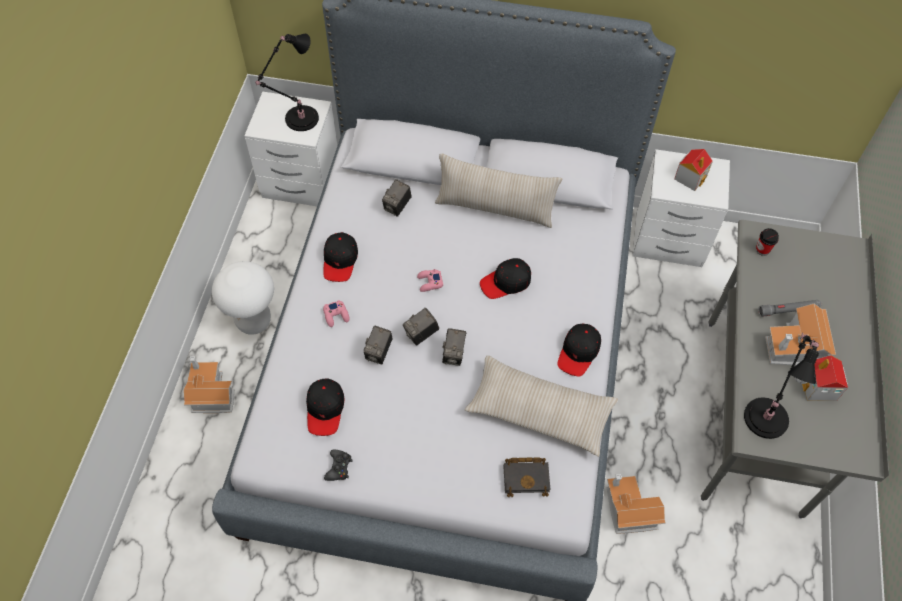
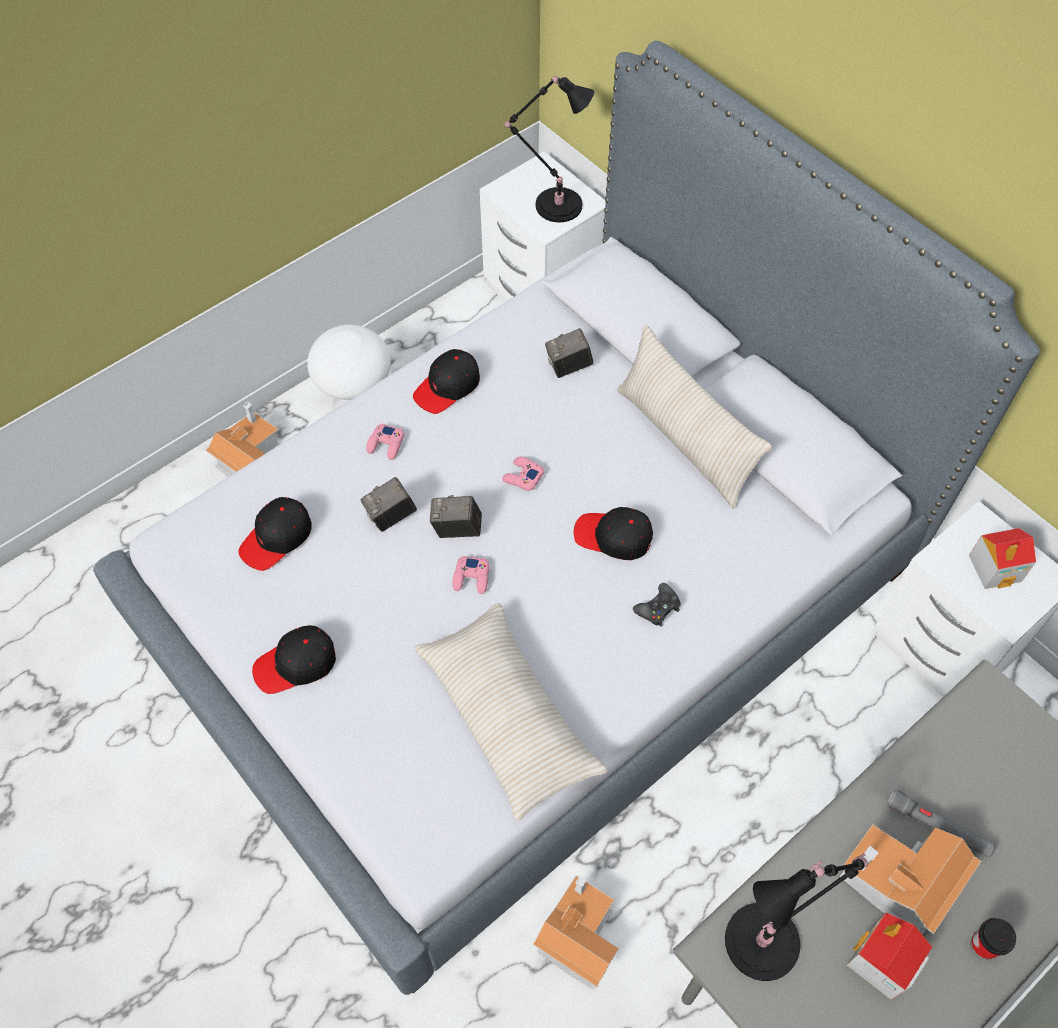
camera: 40 degrees right, 0 degrees up
black game controller [324,449,353,481] -> black game controller moved to [633,583,681,627]
camera [442,328,466,366] -> pink game controller [452,556,489,594]
black book [503,457,550,497] -> none
black cap [557,324,601,376] -> black cap moved to [252,625,336,694]
cup [756,228,779,256] -> cup moved to [970,918,1016,960]

